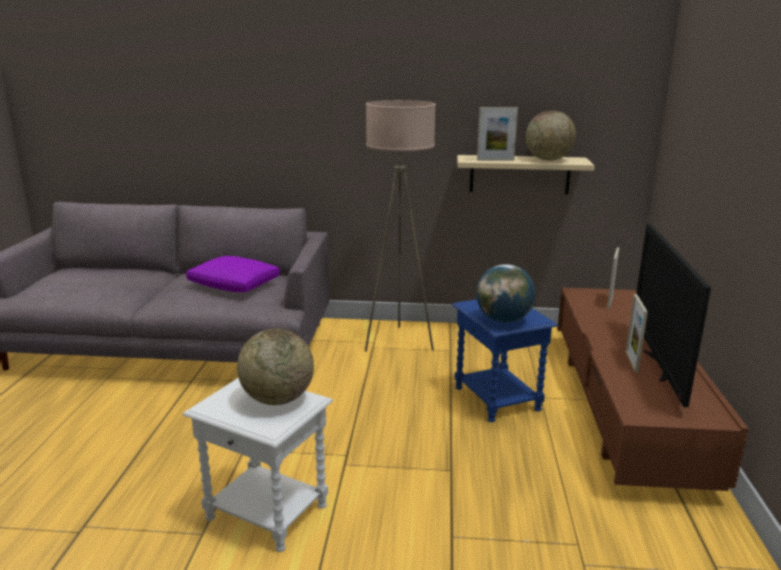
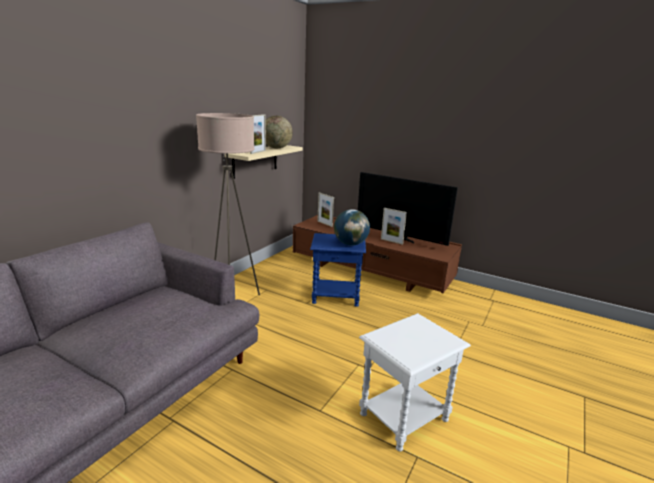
camera: 65 degrees left, 0 degrees up
purple pillow [186,256,280,292] -> none
globe [237,329,314,405] -> none

